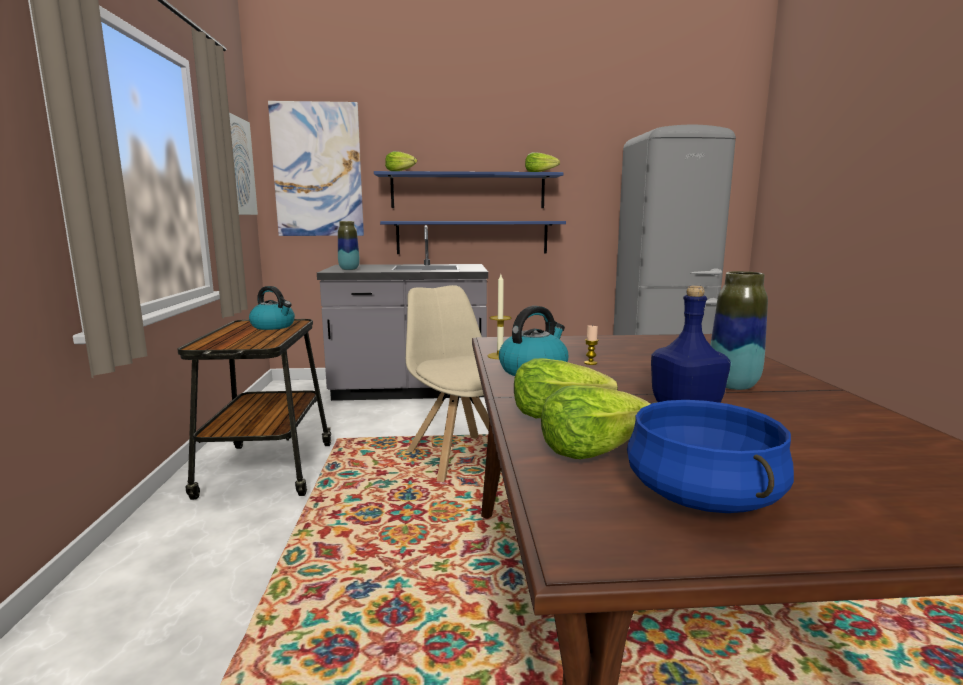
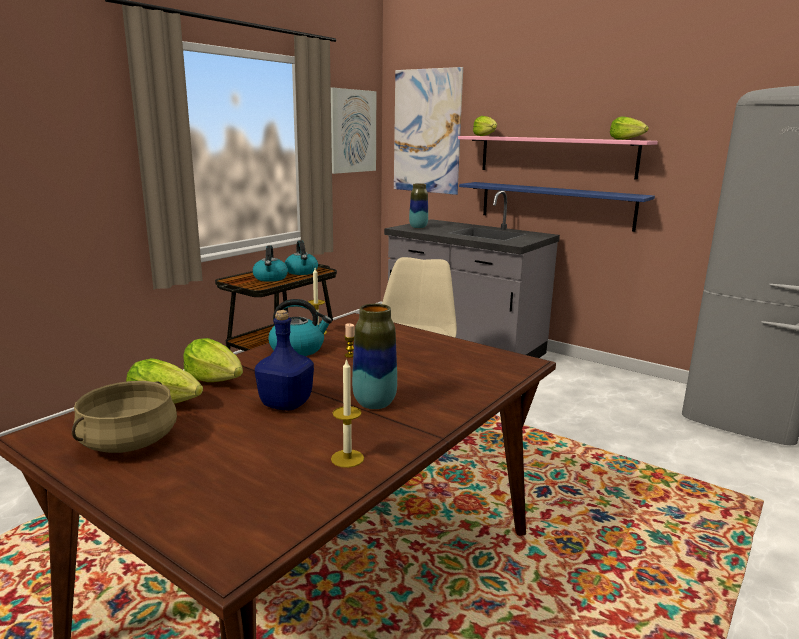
camera: 40 degrees right, 5 degrees up
blue shelf [374,171,563,208] -> pink shelf [458,136,658,180]
blue cooking pot [627,400,794,513] -> beige cooking pot [72,381,177,453]
none -> kettle [253,245,288,282]
none -> candle [331,358,364,468]

